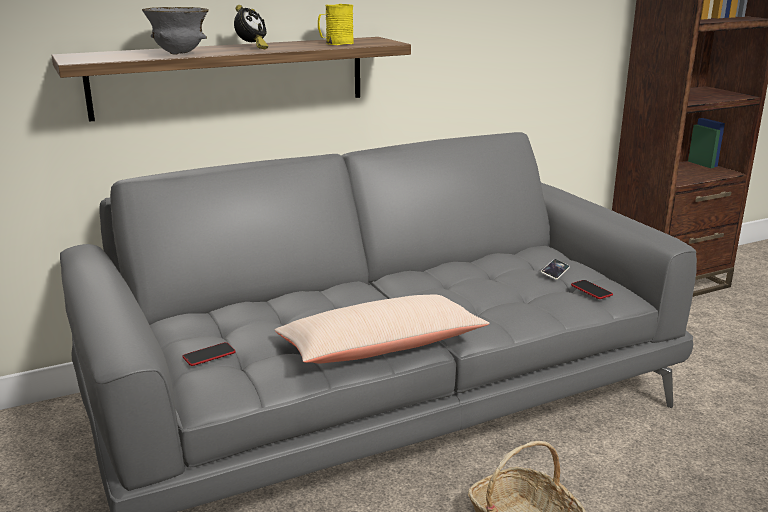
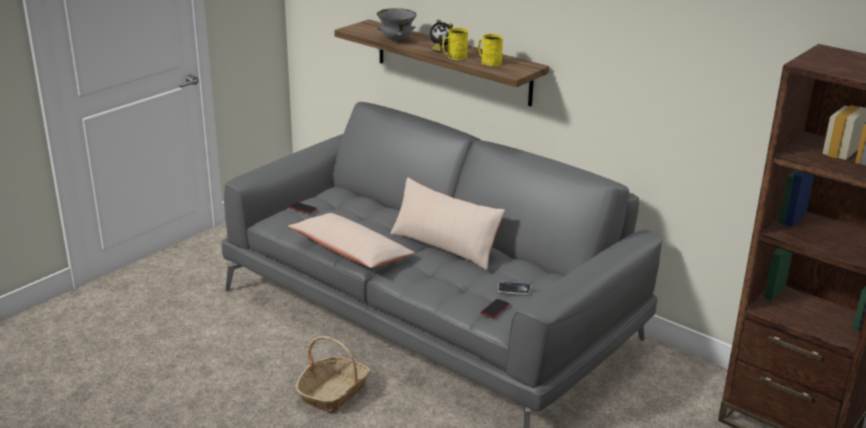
camera: 65 degrees right, 5 degrees up
none -> beige pillow [390,177,505,270]
none -> yellow mug [442,28,468,60]

